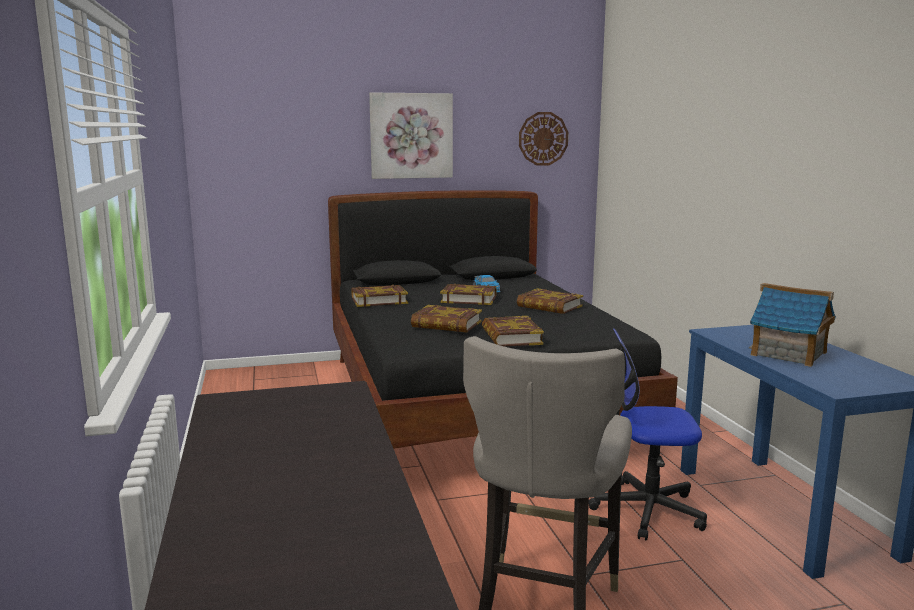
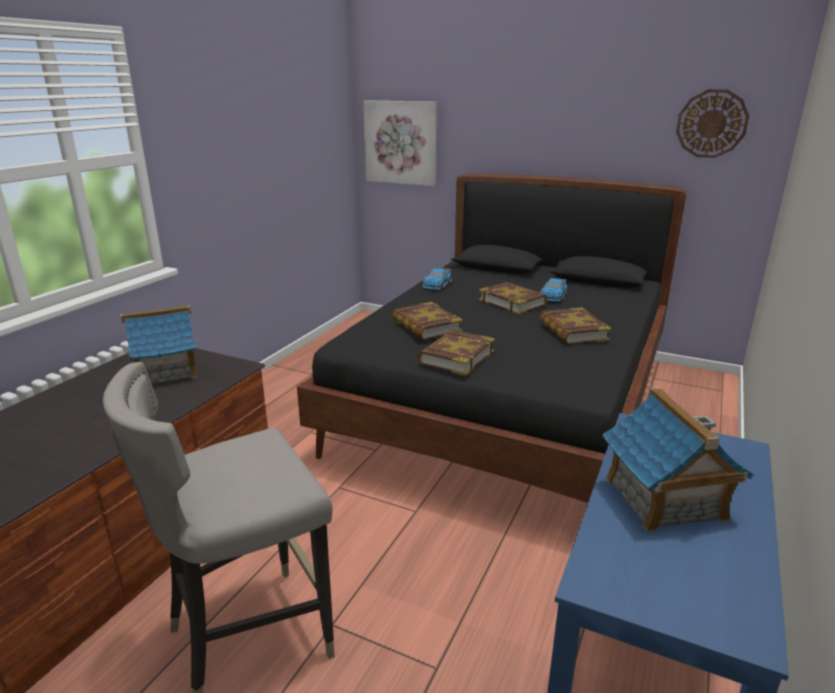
camera: 40 degrees right, 10 degrees up
book [351,285,408,307] -> toy car [422,268,452,290]
picture [369,92,453,179] -> picture moved to [363,100,437,186]
office chair [589,328,707,541] -> none
none -> toy house [120,305,198,384]

